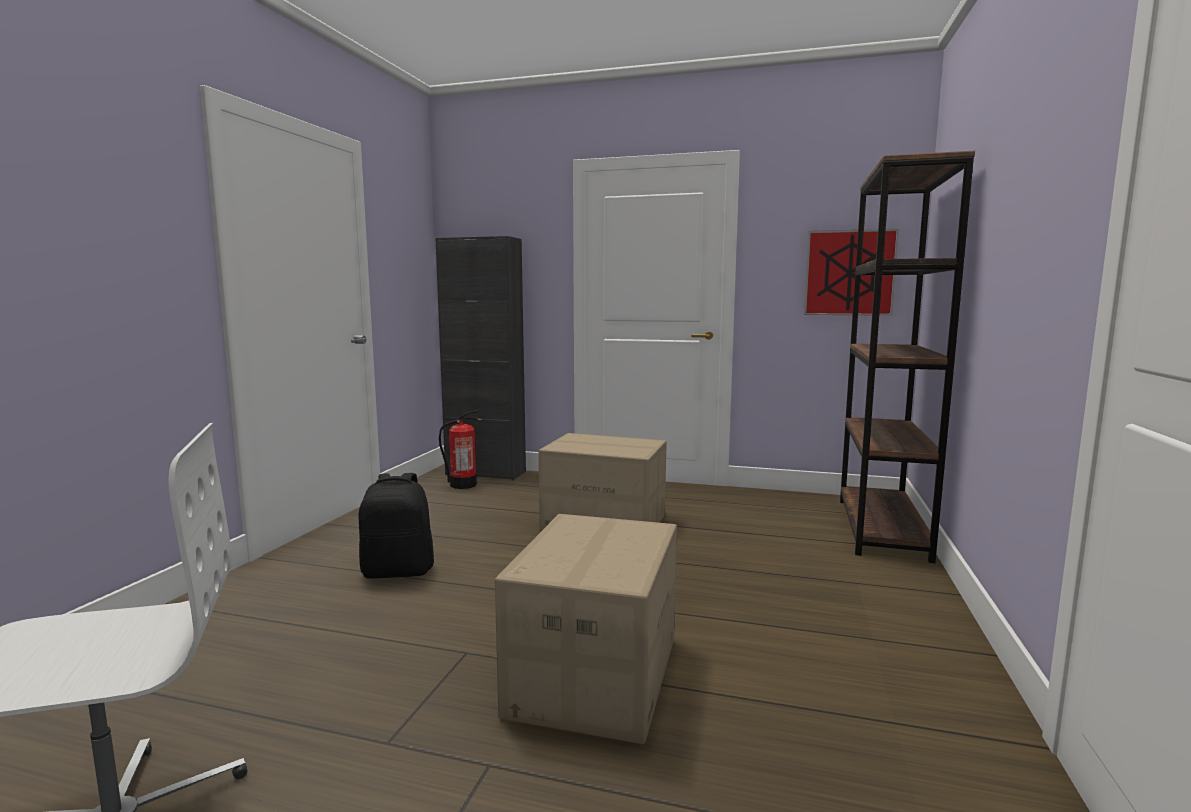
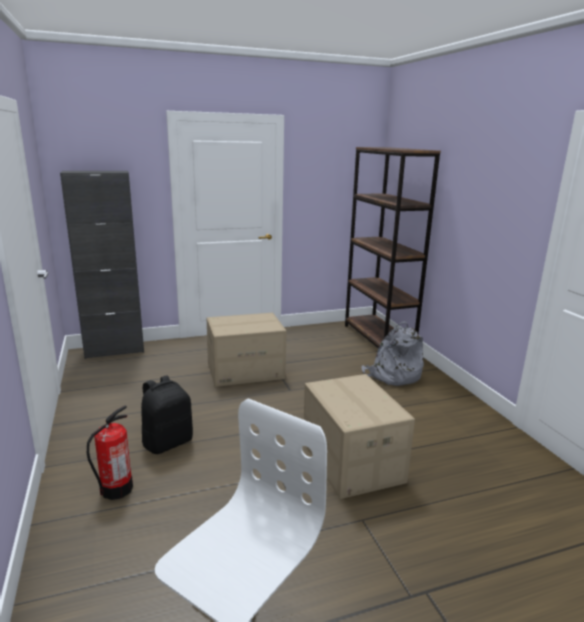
camera: 35 degrees left, 10 degrees up
fire extinguisher [439,411,479,489] -> fire extinguisher moved to [87,406,133,500]
picture [804,229,899,316] -> none
none -> grey backpack [362,321,424,386]

